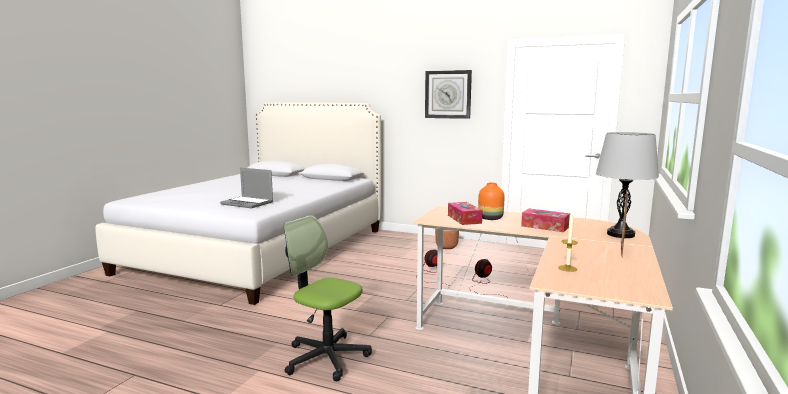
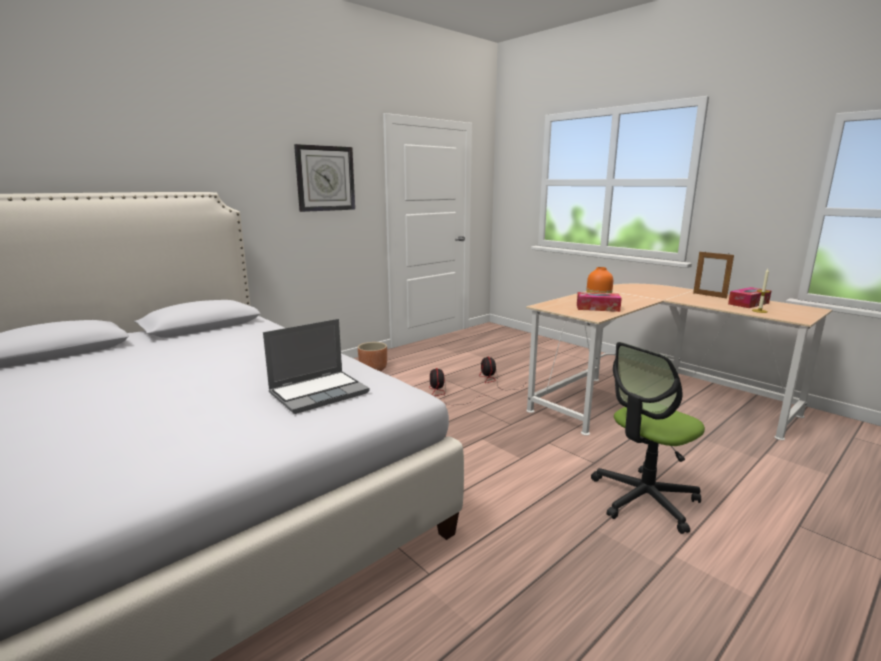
camera: 65 degrees left, 5 degrees up
tissue box [521,208,570,232] -> tissue box moved to [728,287,771,308]
grey table lamp [596,132,659,238] -> none

